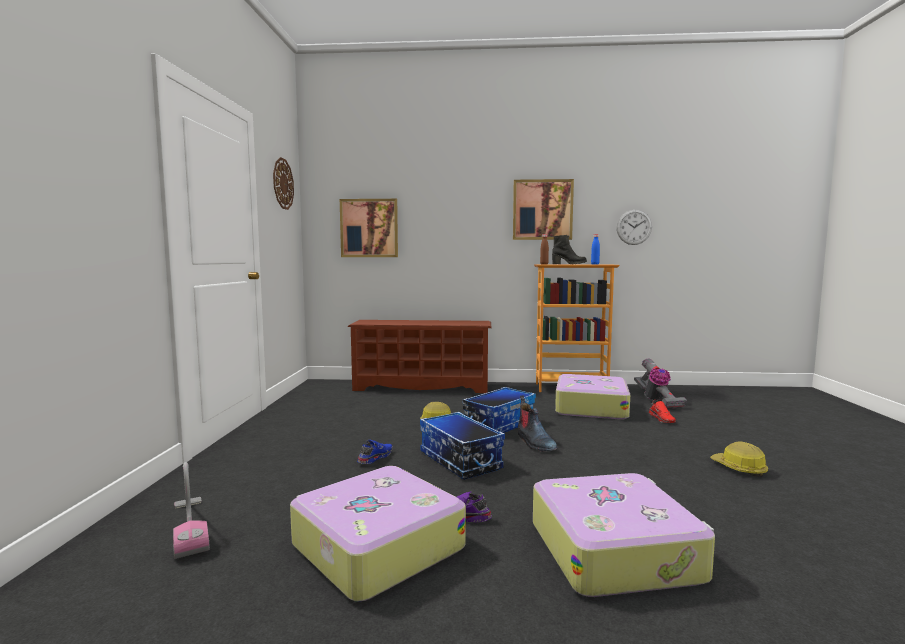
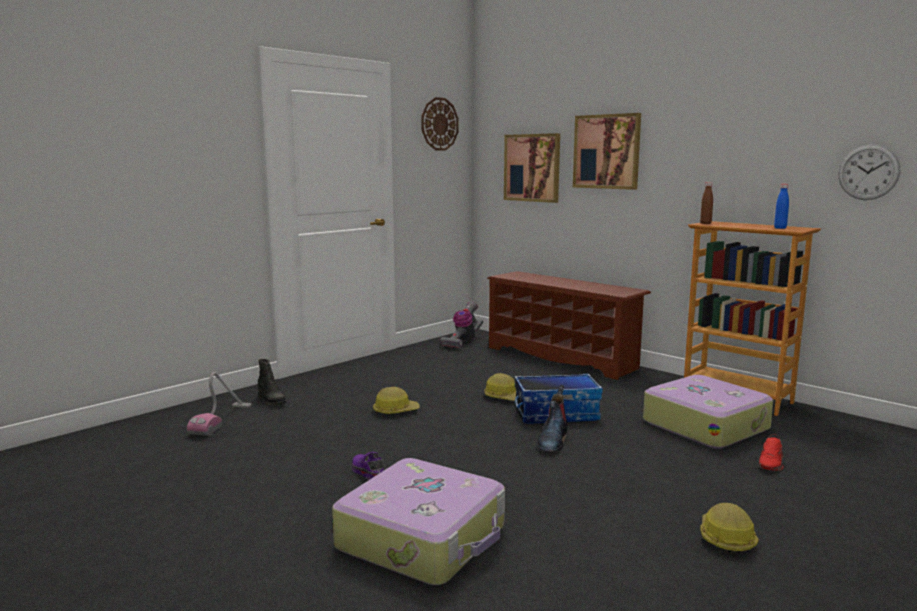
camera: 40 degrees right, 5 degrees up
suitcase [290,466,466,602] -> none
blue shoe [357,440,393,464] -> hard hat [373,387,420,415]
storage box [420,412,505,479] -> none
picture [513,179,574,240] -> picture moved to [573,113,641,190]
black boot [552,235,587,264] -> black boot moved to [258,359,287,406]
vacuum cleaner [634,359,687,409] -> vacuum cleaner moved to [440,301,483,349]

